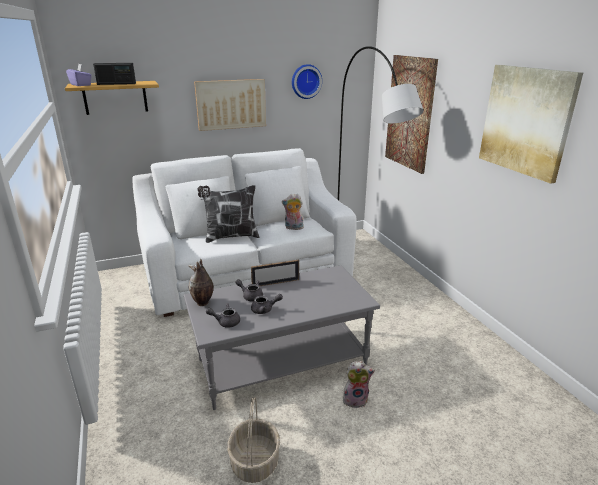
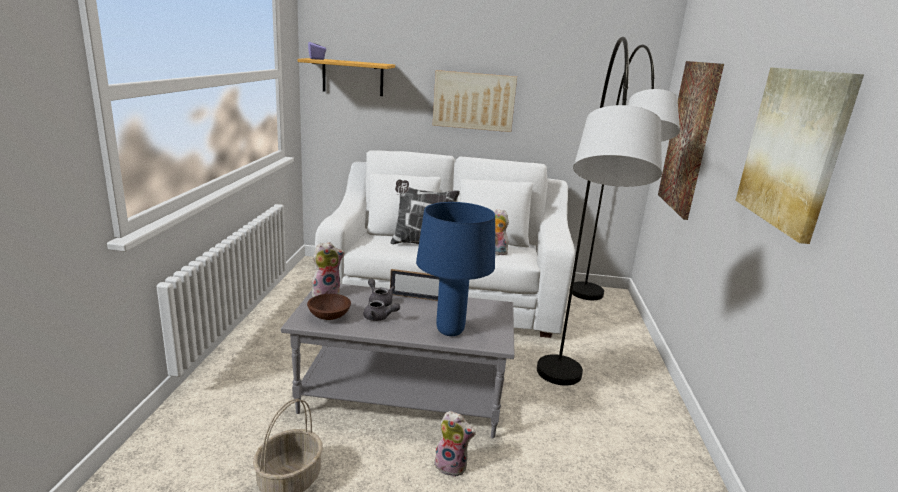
camera: 25 degrees right, 5 degrees down
radio [93,63,136,85] -> none
vase [189,259,214,306] -> plush toy [312,242,345,297]
grey teapot [206,303,240,328] -> brown bowl [307,294,351,320]
wall clock [292,64,322,99] -> none
none -> blue table lamp [416,202,495,336]
none -> grey floor lamp [537,37,662,386]

